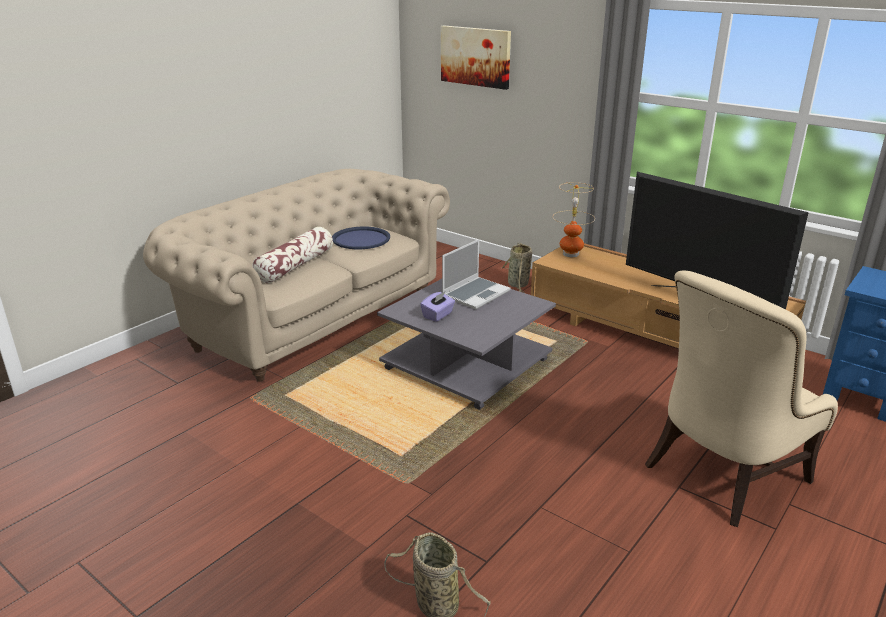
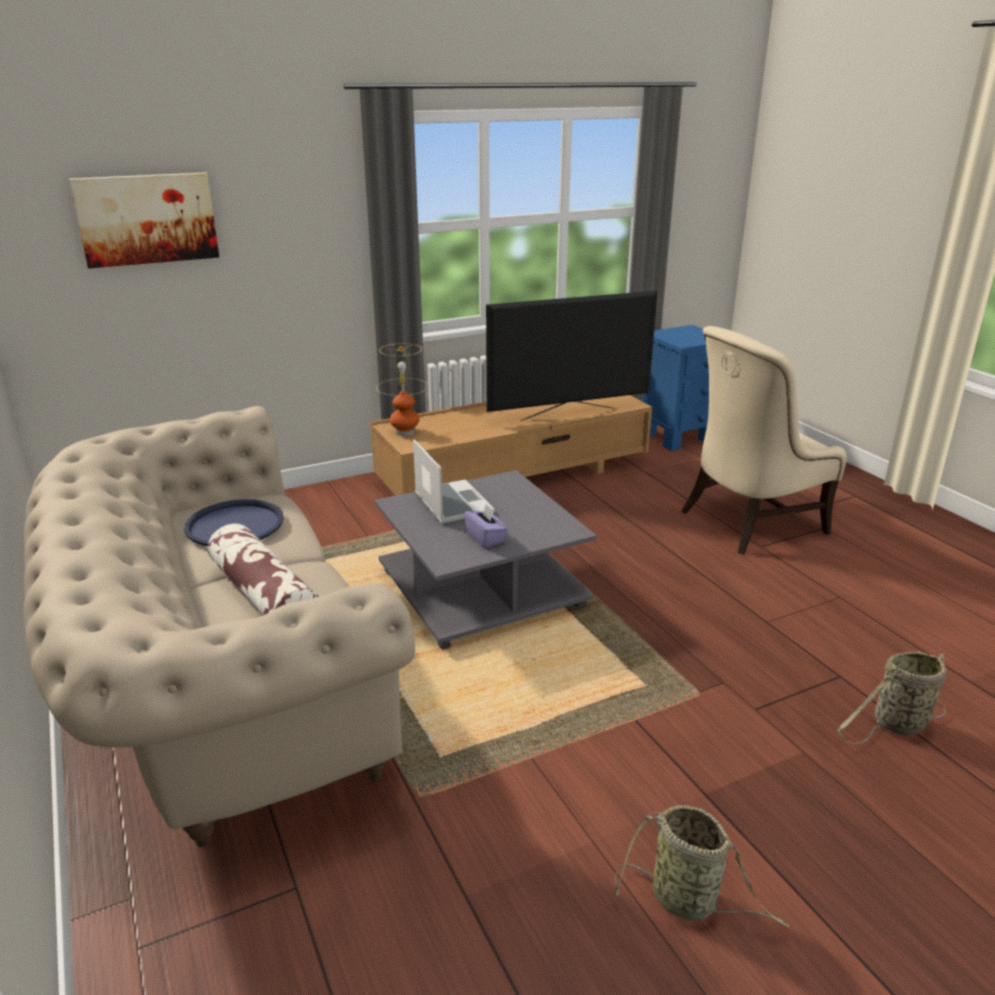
camera: 65 degrees left, 0 degrees up
basket [502,242,532,293] -> basket moved to [615,805,790,928]
beige chair [645,271,838,527] -> beige chair turned 75 degrees clockwise [681,326,846,555]

